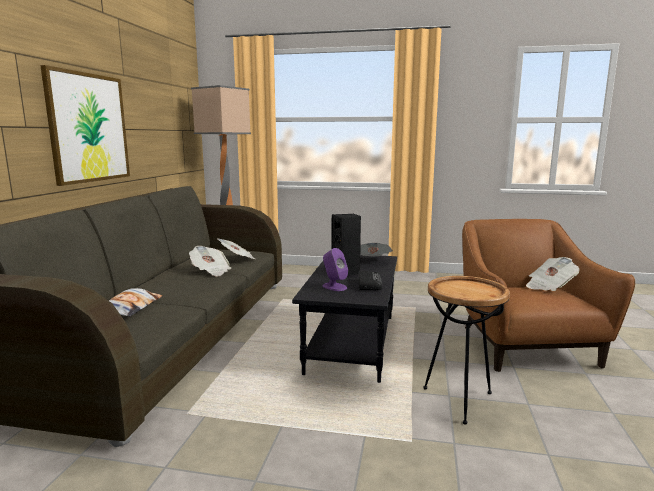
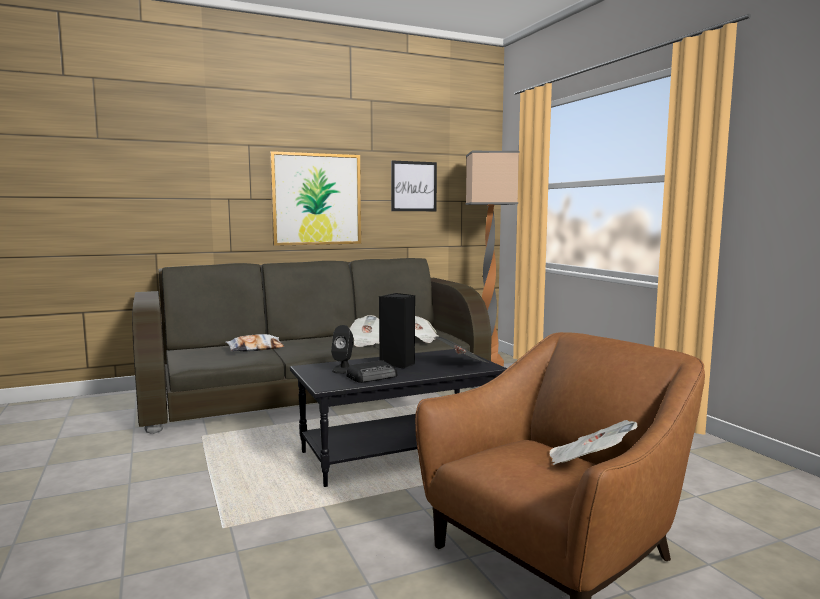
camera: 55 degrees right, 5 degrees down
purple speaker [323,248,348,291] -> black speaker [331,325,353,374]
brown side table [423,276,510,425] -> none
none -> picture [391,161,437,211]

